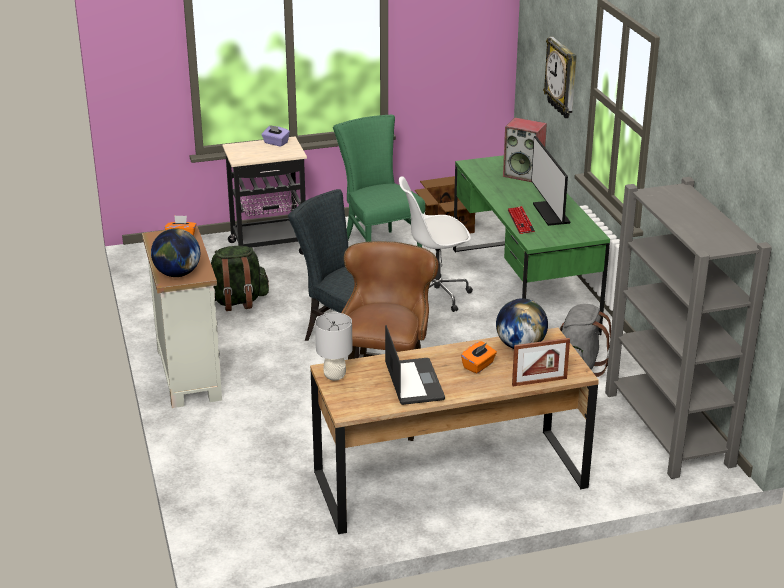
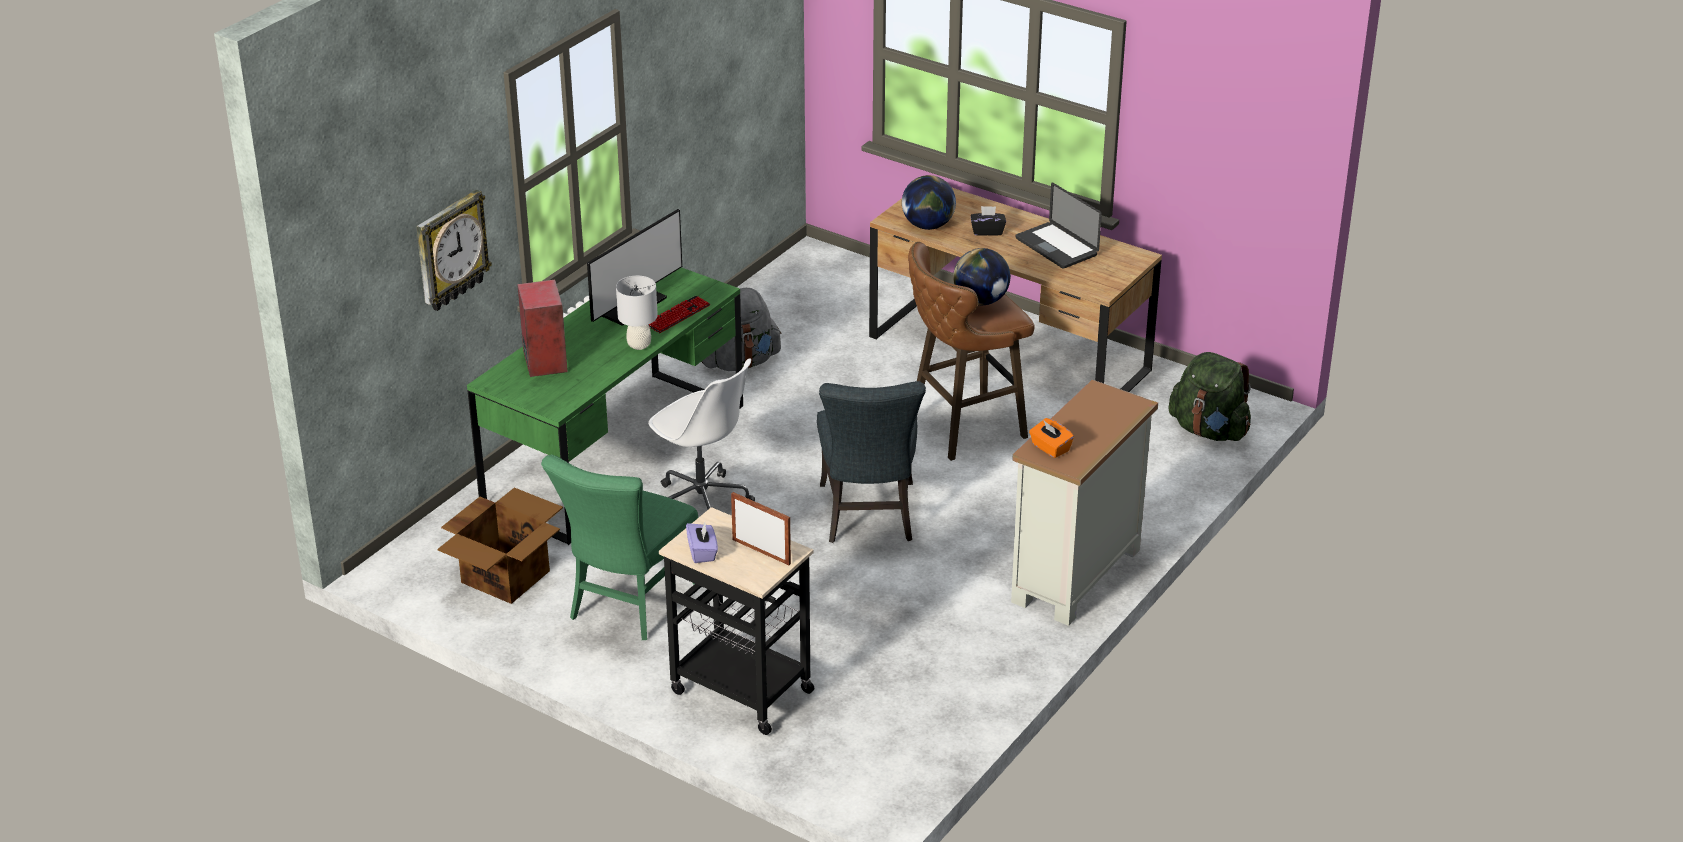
camera: 130 degrees left, 5 degrees up
globe [151,228,200,277] -> globe moved to [953,248,1010,305]
green backpack [211,246,269,311] -> green backpack moved to [1169,352,1251,441]
grey table lamp [315,312,353,381] -> grey table lamp moved to [616,276,658,350]
laptop [385,325,445,405] -> laptop turned 75 degrees counterclockwise [1015,182,1102,269]
orange tissue box [461,341,497,374] -> black tissue box [971,206,1006,236]
picture frame [512,338,570,386] -> picture frame moved to [731,492,791,565]
grey bookcase [605,177,772,479] -> none

